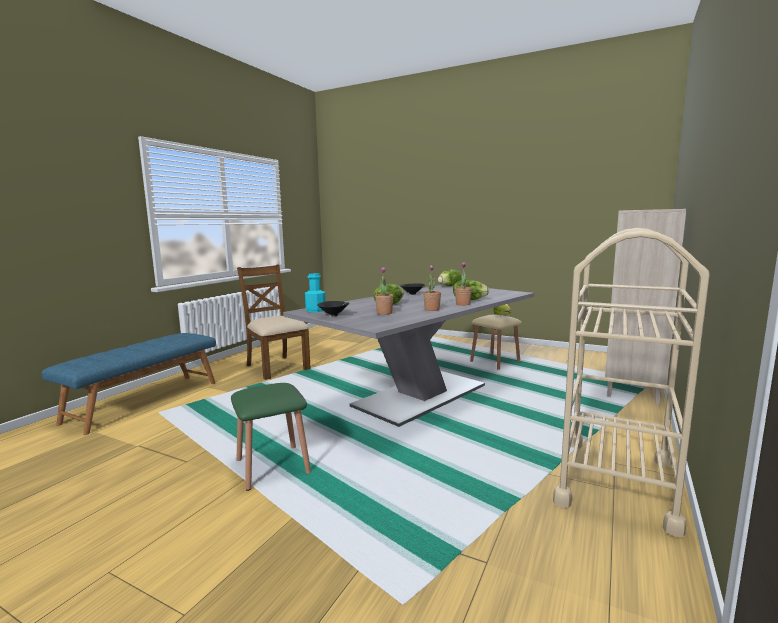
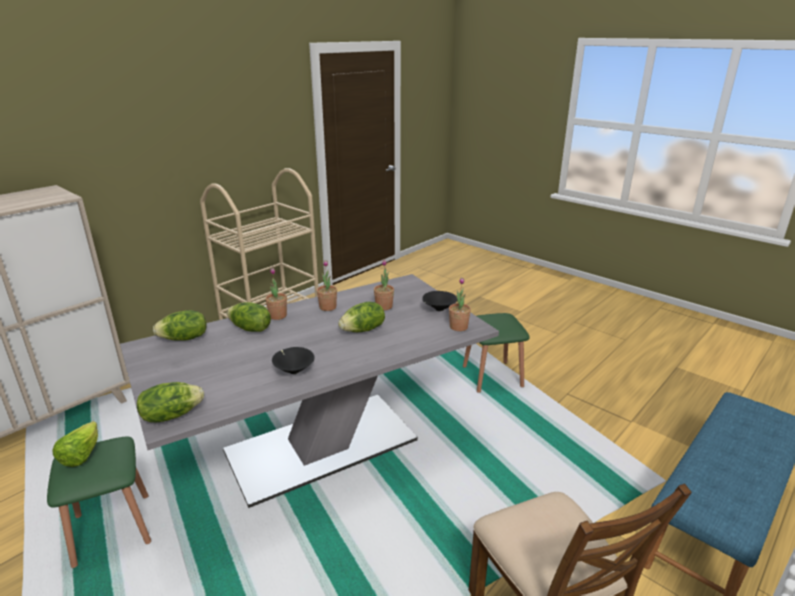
camera: 165 degrees left, 15 degrees up
turquoise bottle [305,273,326,312] -> potted plant [449,278,471,331]
beige stool [470,314,522,370] -> green stool [47,437,151,568]
none -> lettuce [153,310,206,341]

